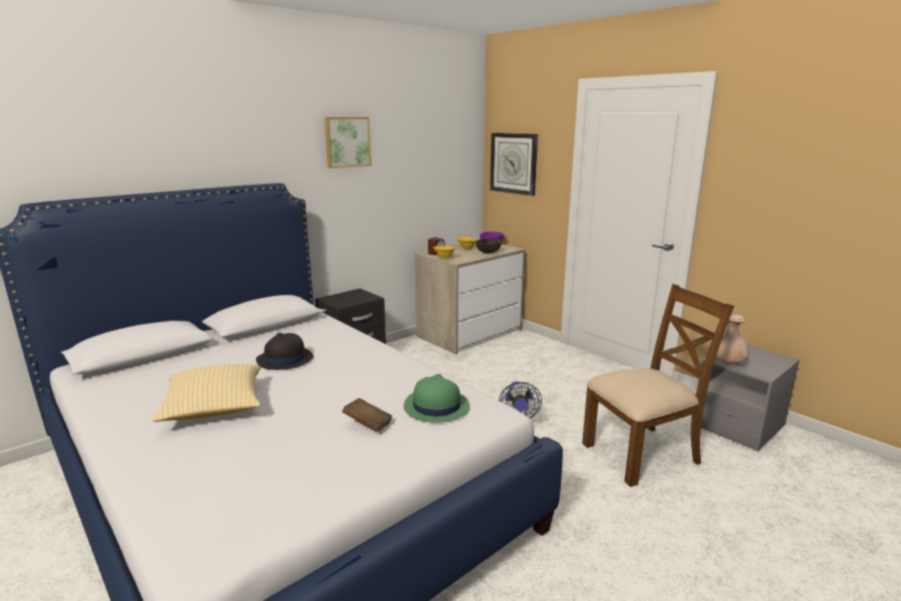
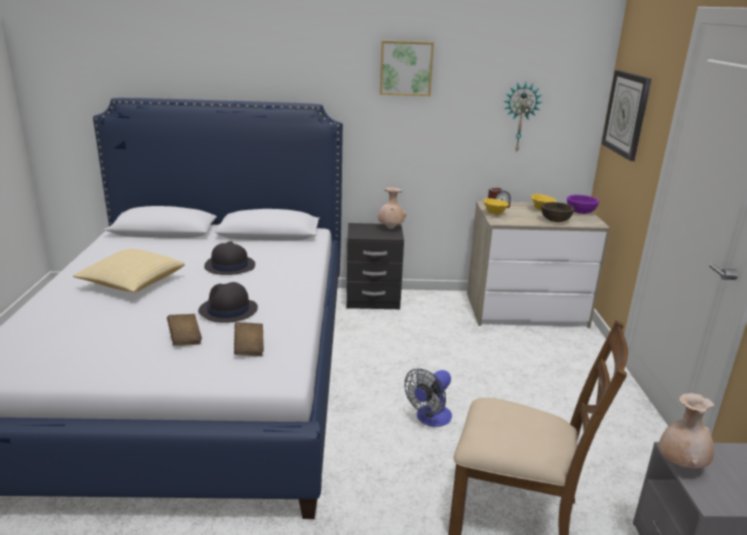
camera: 40 degrees right, 5 degrees up
green hat [404,374,470,423] -> brown book [234,322,264,356]
none -> black hat [198,282,258,323]
none -> beige vase [377,188,407,229]
none -> wall clock [503,82,542,153]

